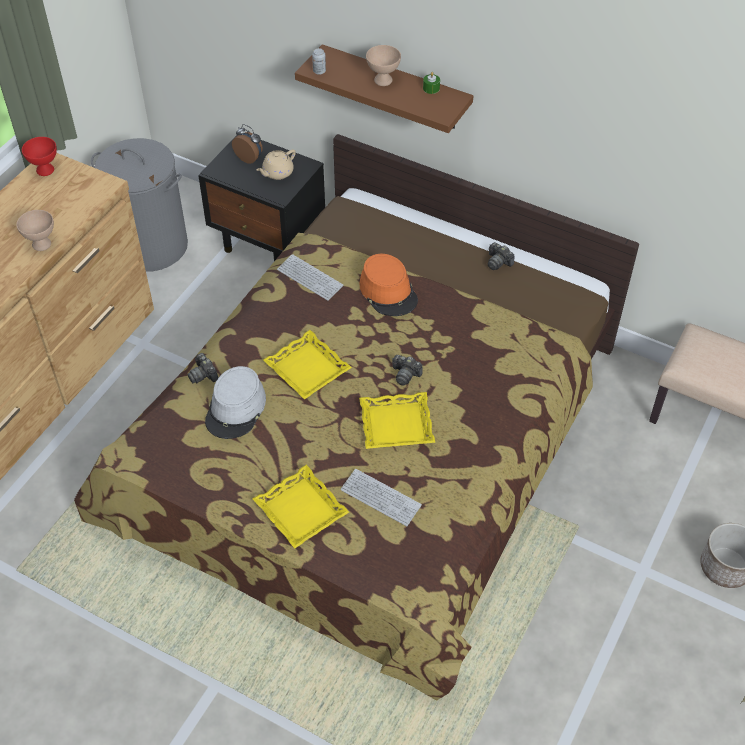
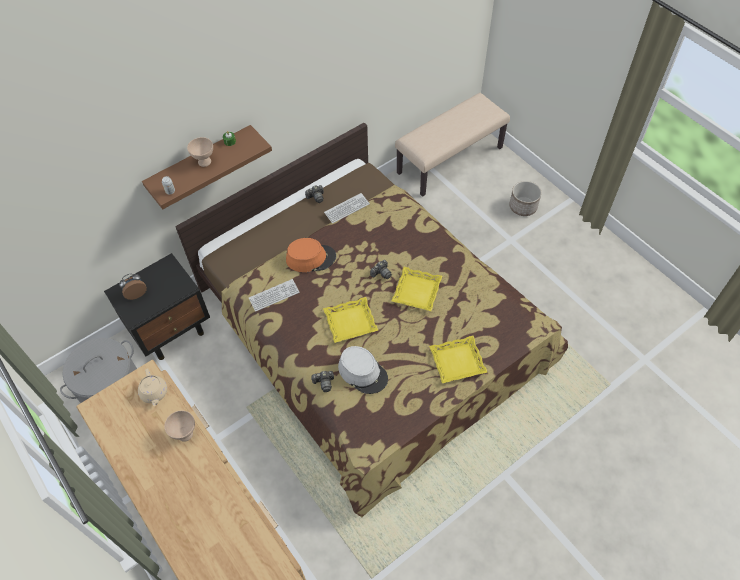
camera: 65 degrees left, 5 degrees up
red bowl [22,137,57,176] -> none
beige teapot [257,150,296,180] -> beige teapot moved to [138,368,167,406]
keyboard [341,469,422,526] -> keyboard moved to [324,193,370,223]

